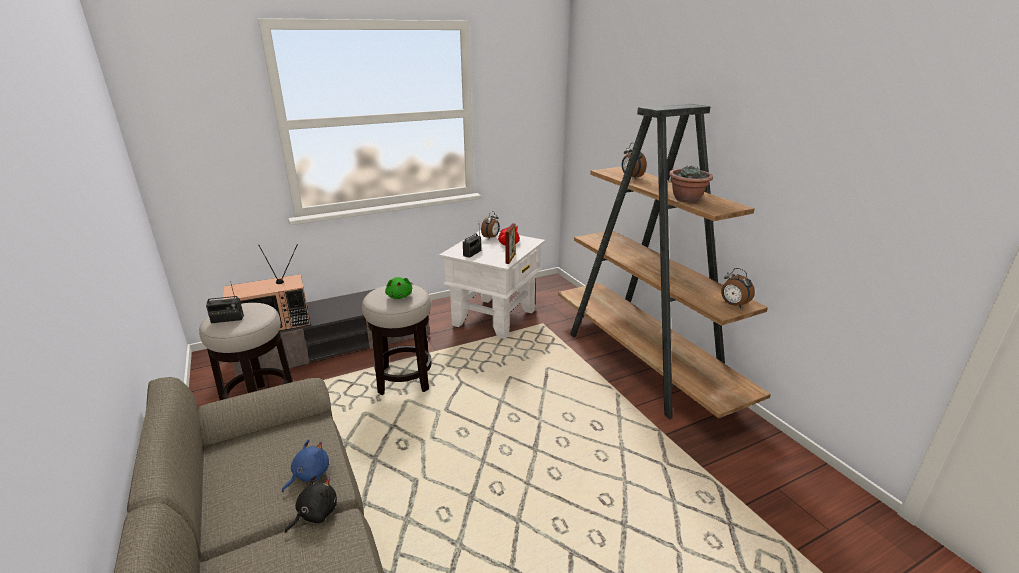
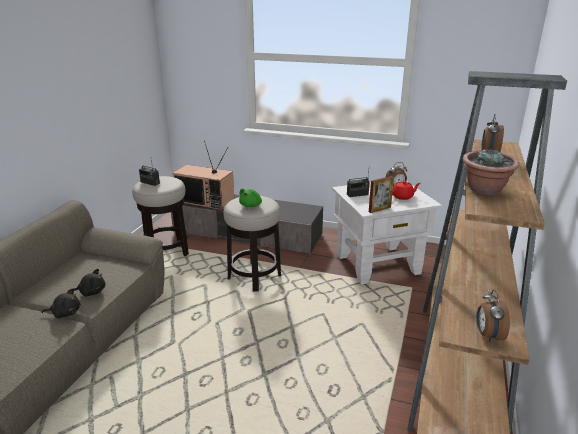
camera: 45 degrees right, 0 degrees up
blue plush toy [282,439,329,492] -> black plush toy [73,269,105,297]

